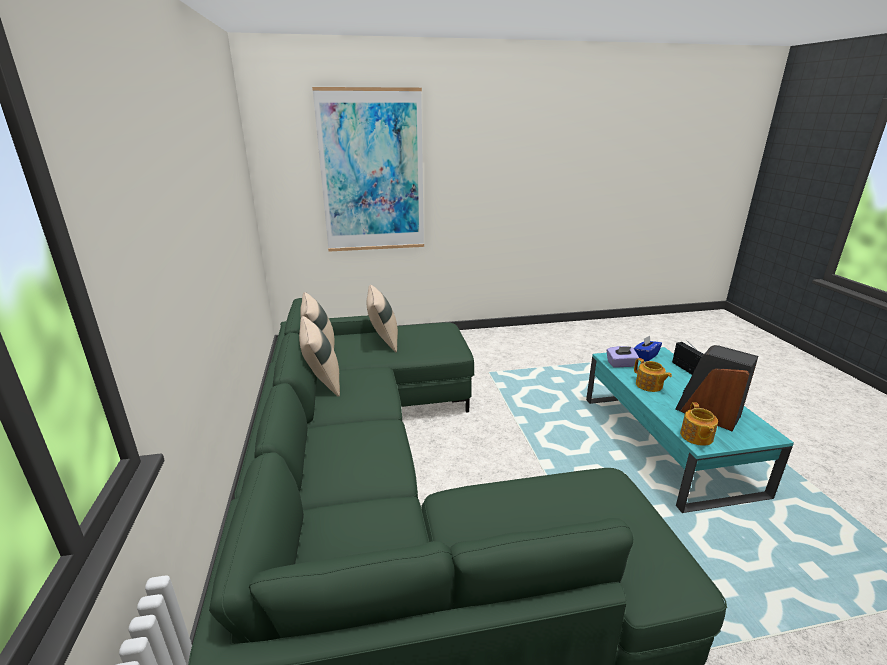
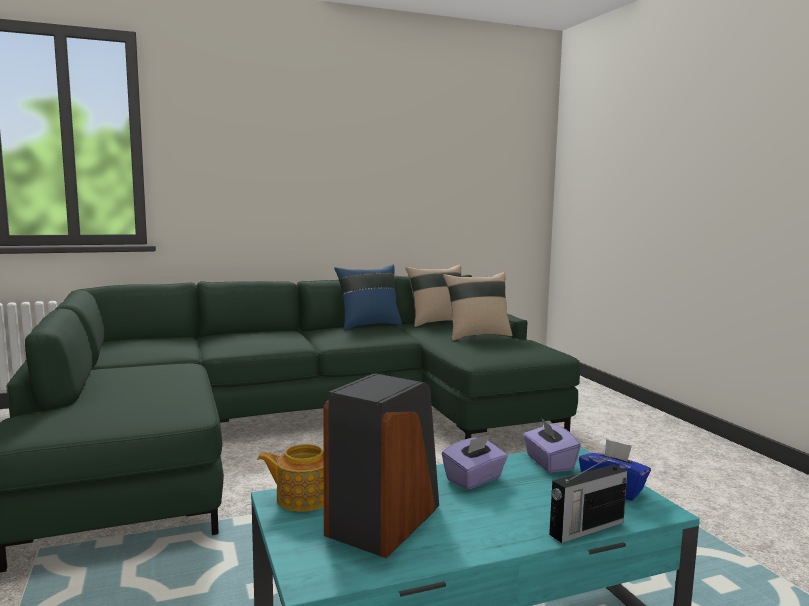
camera: 80 degrees right, 15 degrees down
beige pillow [299,316,340,397] -> blue pillow [334,265,402,330]
picture [312,87,424,252] -> none
teapot [634,358,672,392] -> purple tissue box [442,435,508,490]

